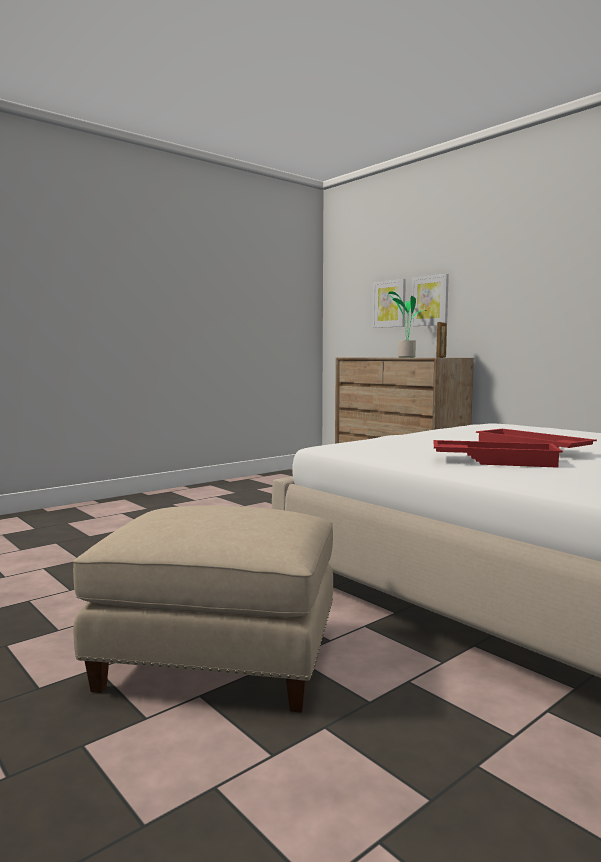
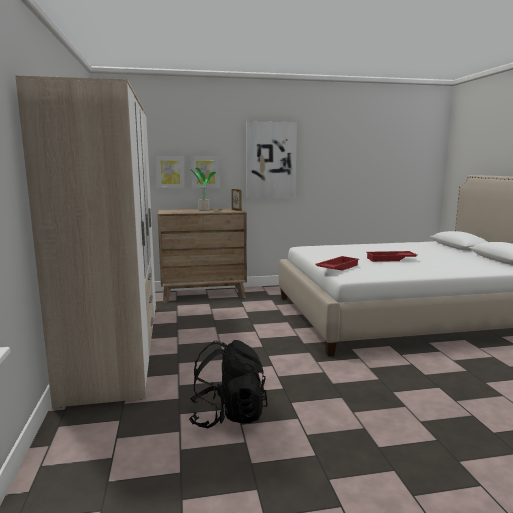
camera: 60 degrees left, 5 degrees up
beige ottoman [73,505,333,713] -> none
red tray [434,440,563,468] -> red tray moved to [315,256,359,271]
none -> wardrobe [15,75,156,408]
none -> black backpack [189,340,268,428]
none -> picture [246,121,297,198]

